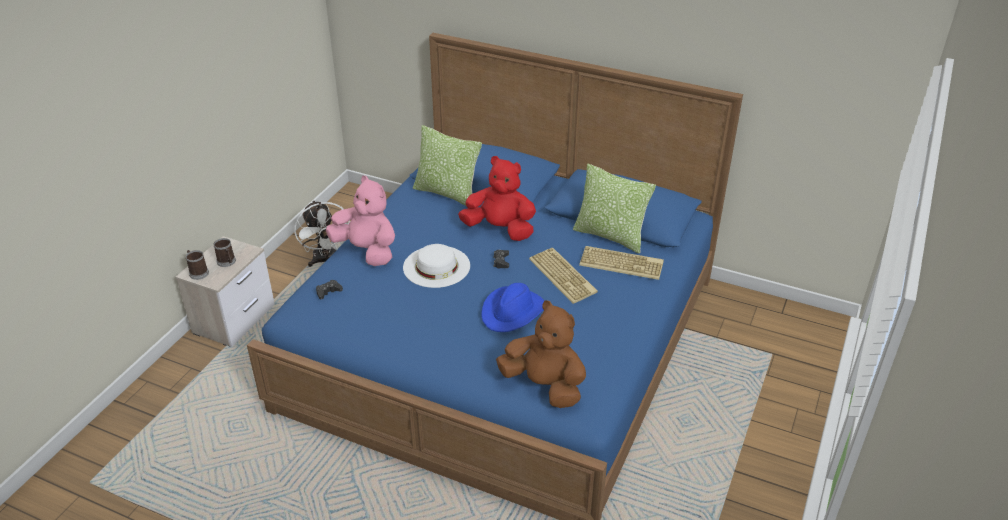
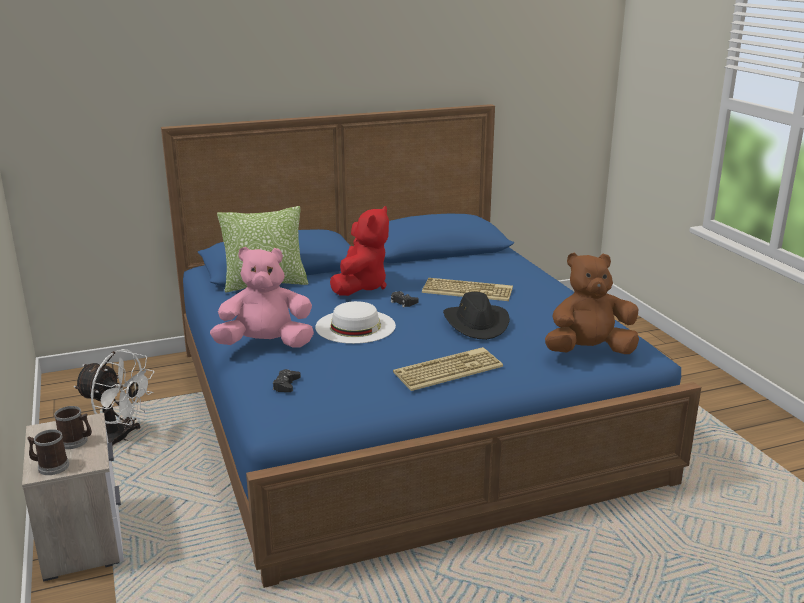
camera: 45 degrees left, 15 degrees down
red plush toy [458,156,536,241] -> red plush toy turned 135 degrees clockwise [330,206,389,296]
blue hat [481,283,544,332] -> black hat [443,292,510,340]
pillow [573,164,656,254] -> none
keyboard [579,246,664,280] -> keyboard moved to [393,347,503,391]

